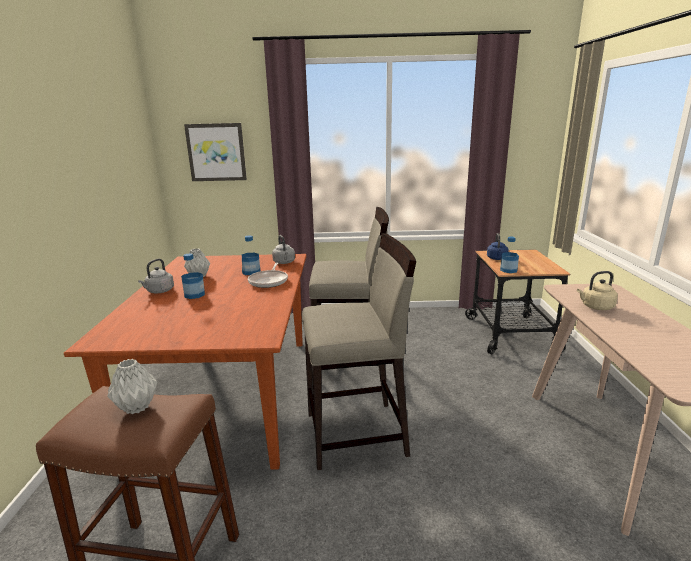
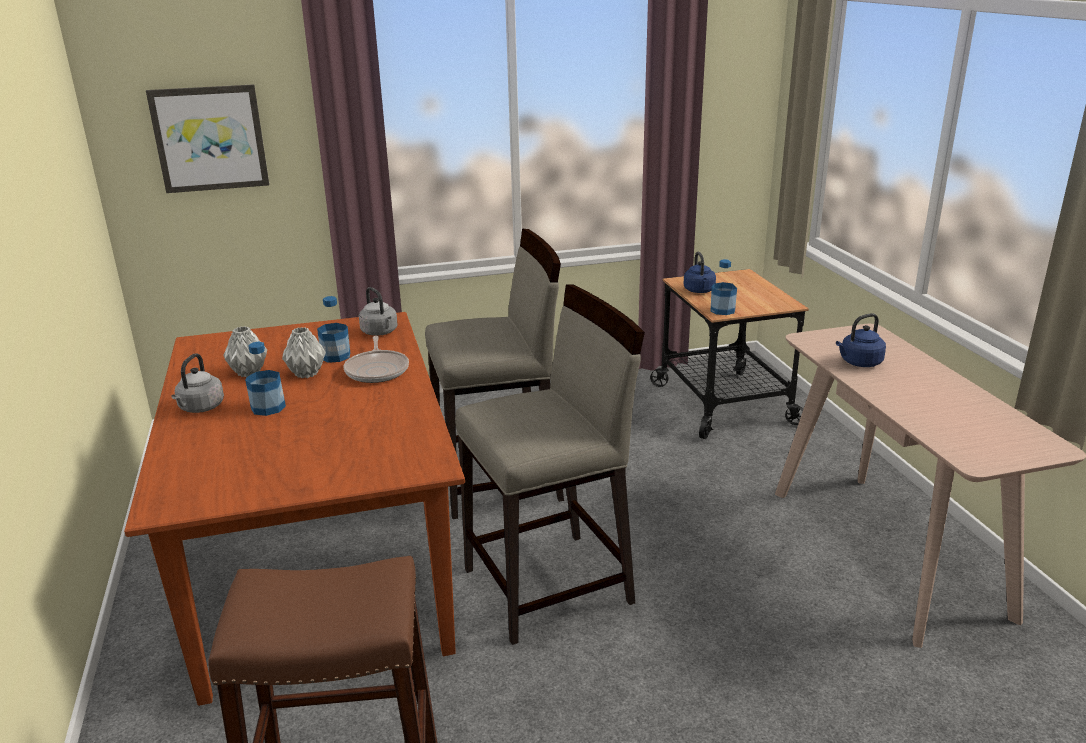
camera: 15 degrees left, 5 degrees up
grey vase [108,359,157,414] -> grey vase moved to [282,327,326,378]
beige kettle [577,271,618,310] -> blue kettle [836,313,886,367]

